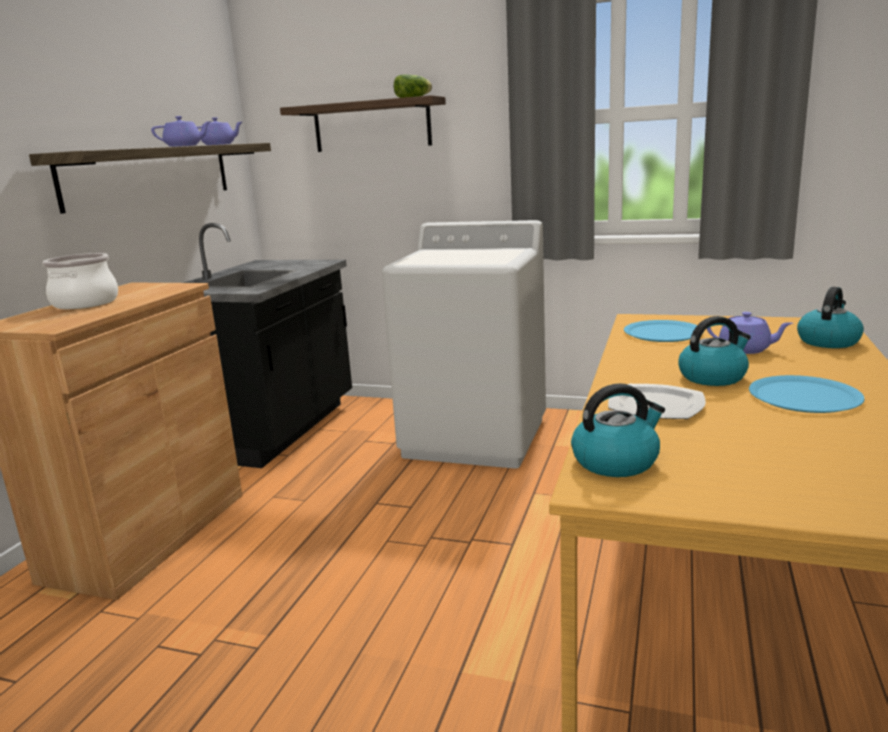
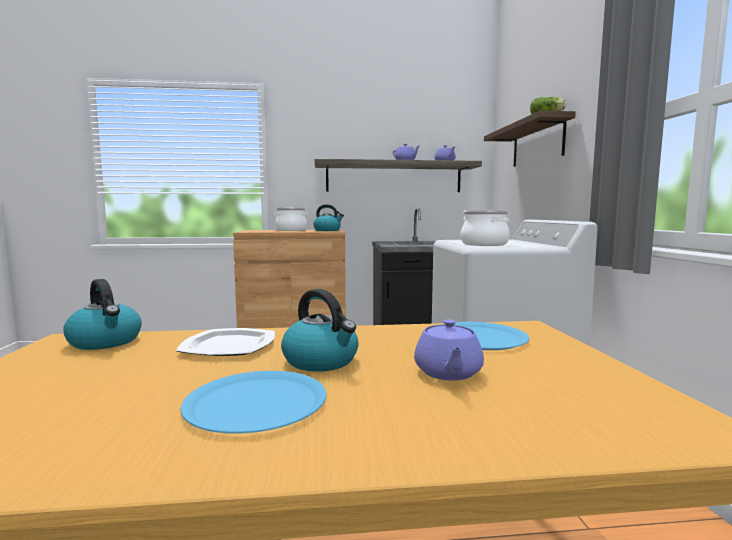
camera: 65 degrees right, 10 degrees down
kettle [797,287,864,348] -> kettle moved to [313,204,344,231]
none -> cooking pot [461,210,510,246]

